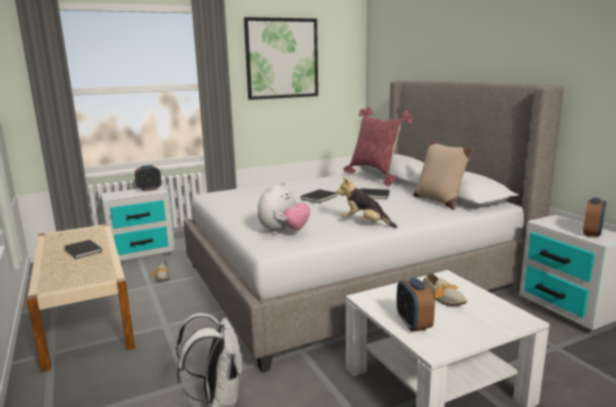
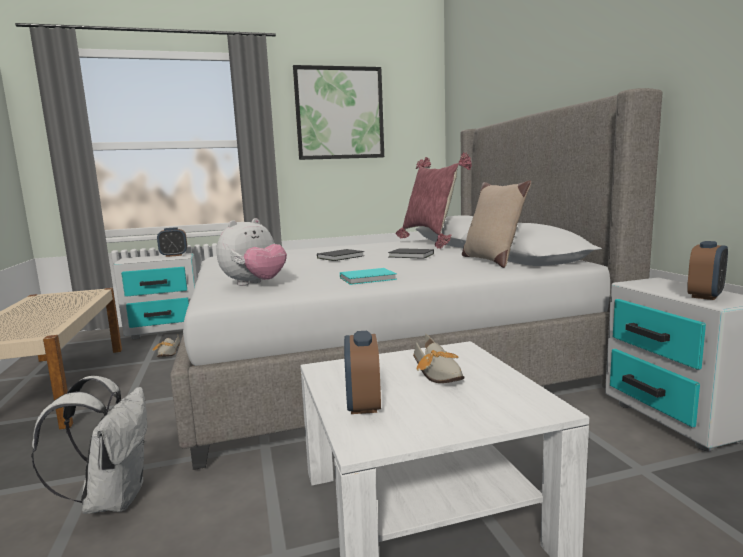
camera: 10 degrees right, 5 degrees down
black book [65,240,102,259] -> none
plush toy [336,177,397,228] -> turquoise book [340,268,397,285]

